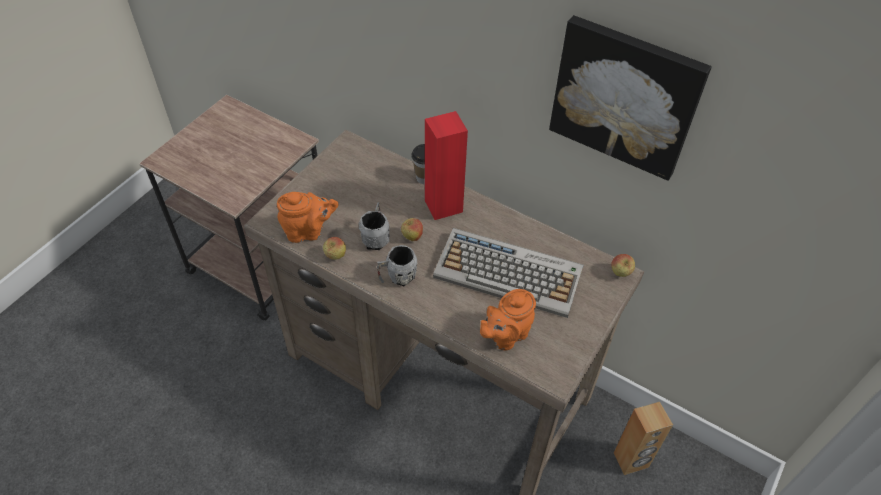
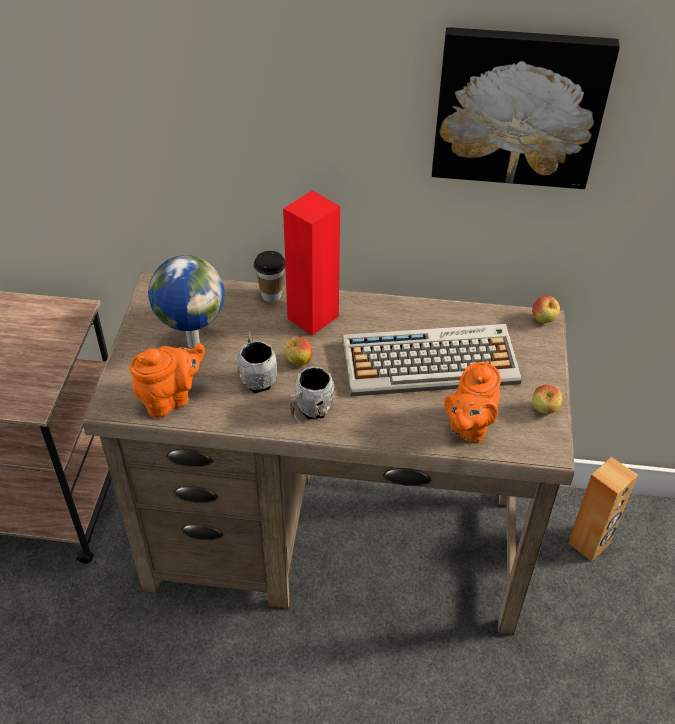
camera: 25 degrees left, 5 degrees down
apple [323,237,346,260] -> apple moved to [532,385,562,414]
none -> globe [148,255,225,349]

